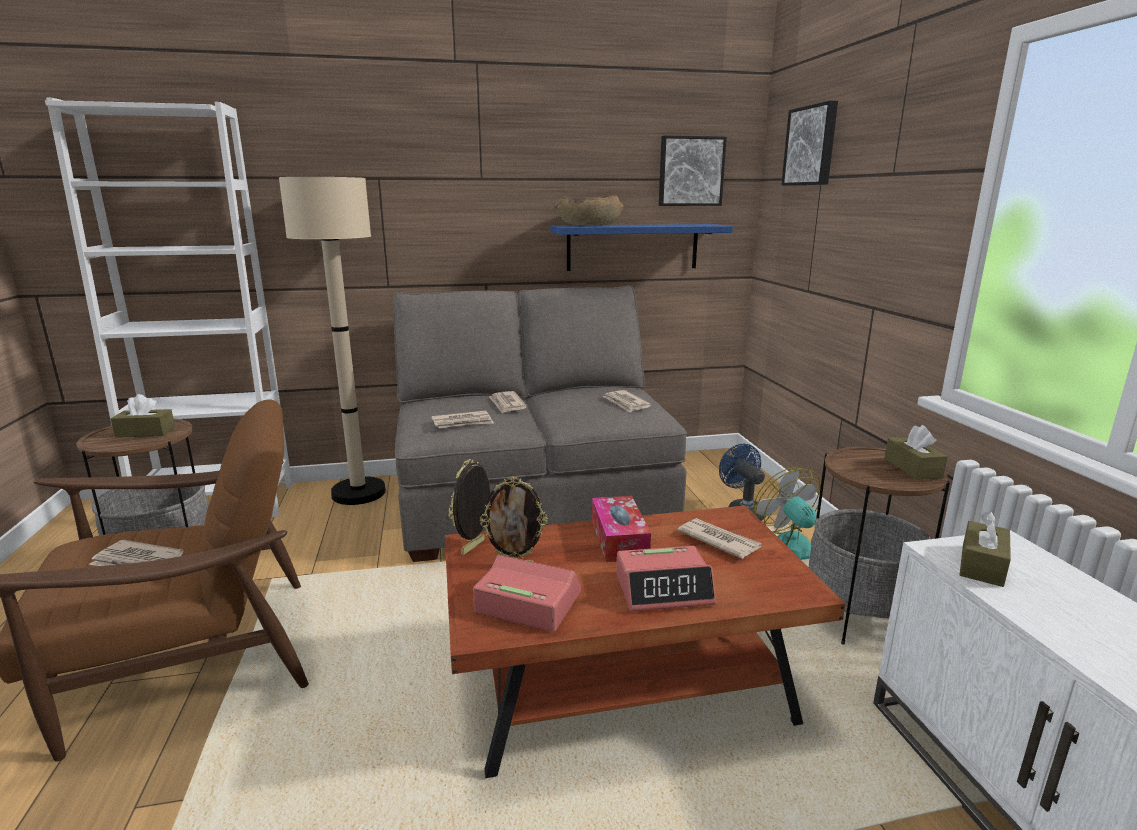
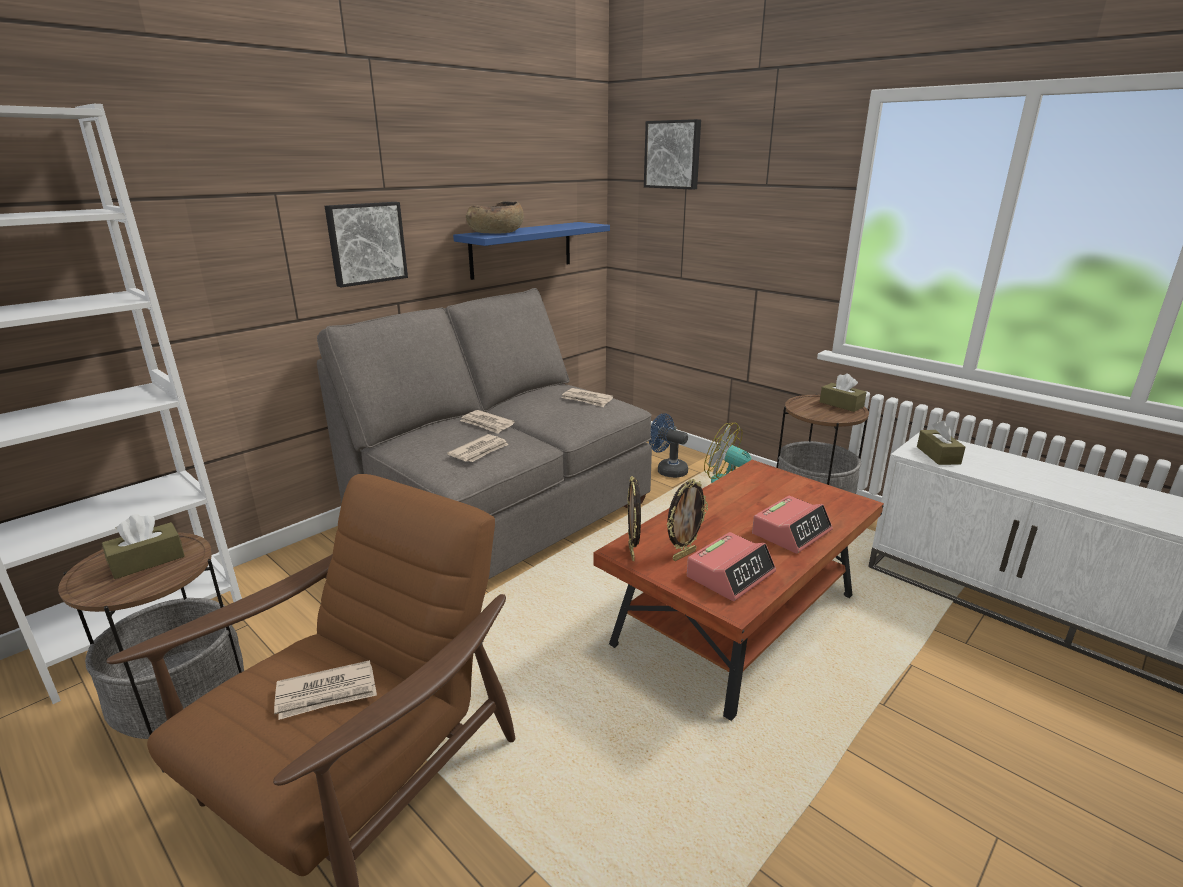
camera: 35 degrees left, 5 degrees up
beige floor lamp [279,176,386,505] -> none
alarm clock [473,555,581,632] -> alarm clock turned 150 degrees clockwise [687,532,776,601]
tissue box [592,496,651,562] -> none
picture [659,136,727,206] -> picture moved to [325,202,408,288]
newspaper [678,518,762,559] -> none

